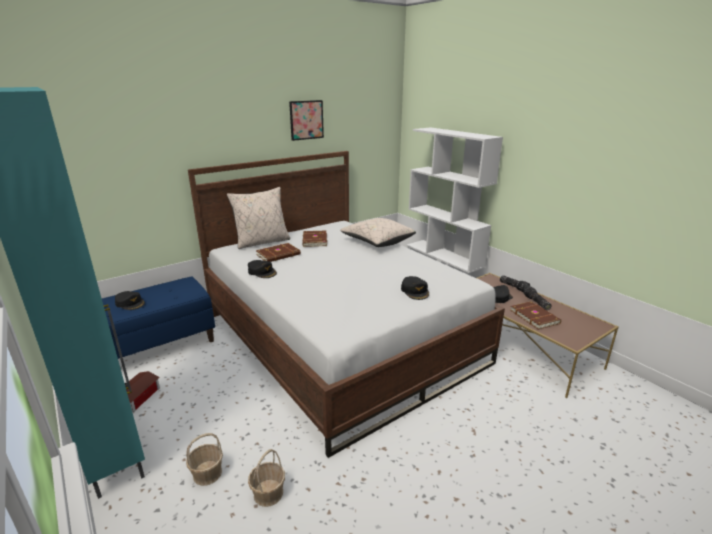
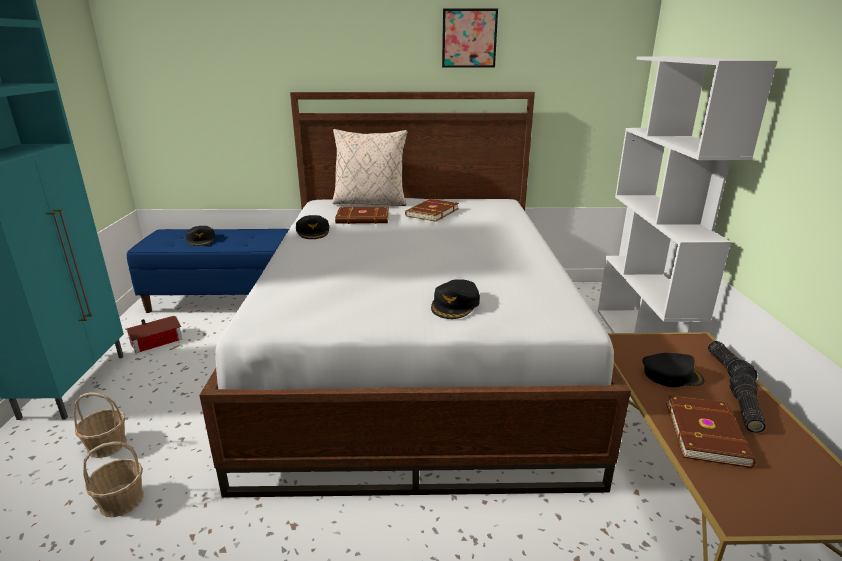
camera: 35 degrees right, 0 degrees up
beige pillow [340,218,416,247] -> none

